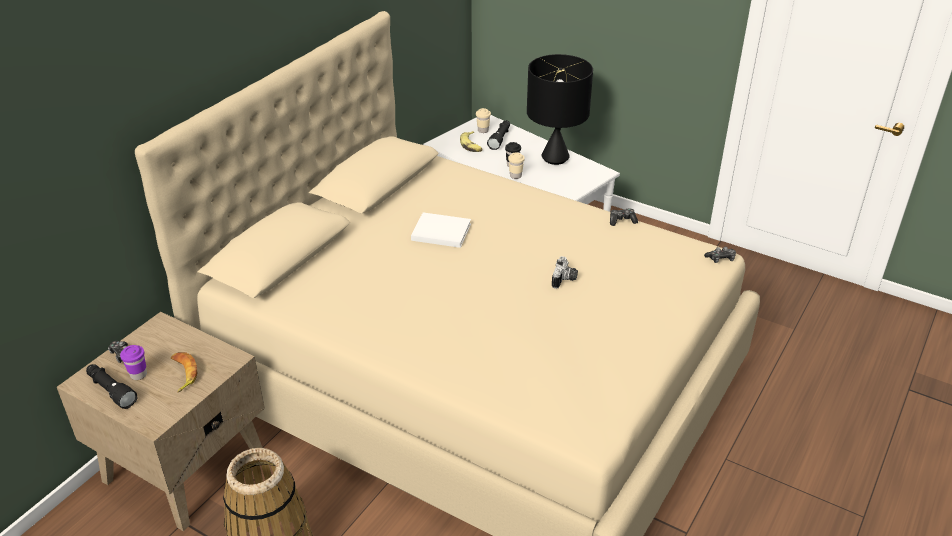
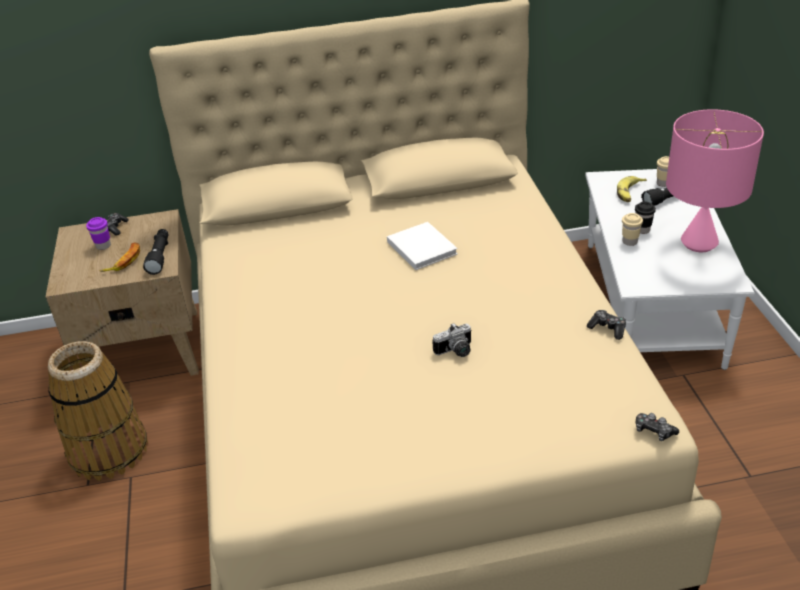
camera: 50 degrees right, 0 degrees up
black flashlight [86,364,138,409] -> black flashlight moved to [143,229,168,275]
black table lamp [527,54,593,165] -> pink table lamp [666,109,764,252]

